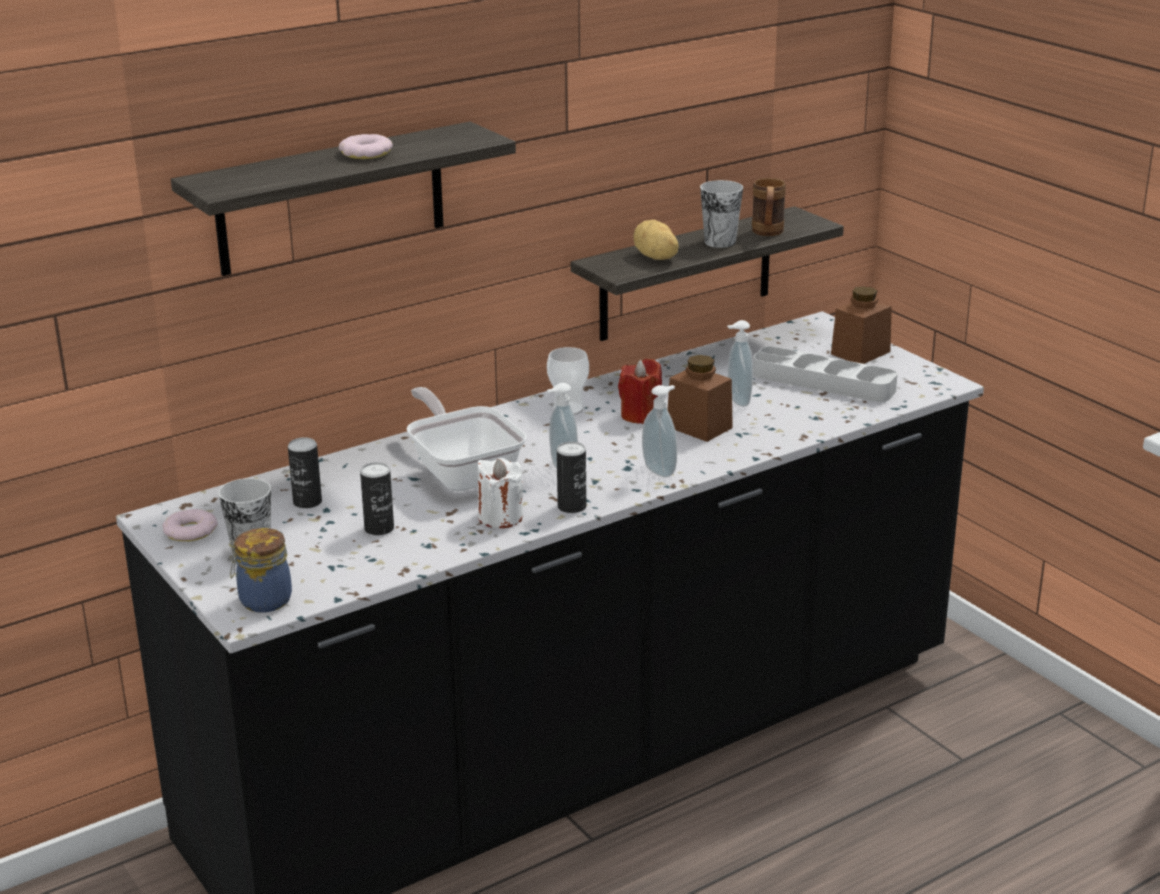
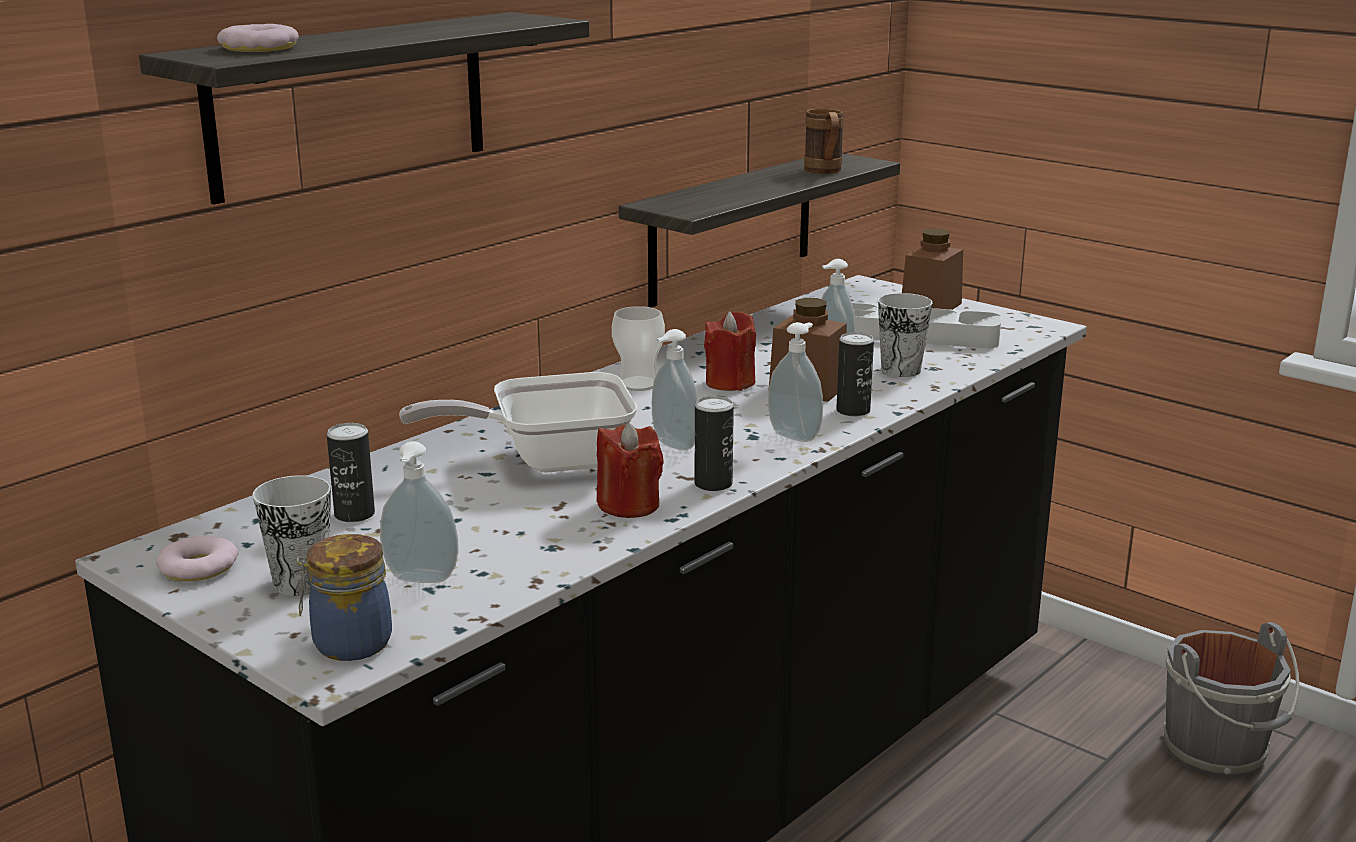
camera: 15 degrees left, 5 degrees down
donut [339,134,393,159] -> donut moved to [217,24,299,52]
can [360,462,394,535] -> can moved to [836,332,874,416]
frying pan [407,387,526,491] -> frying pan turned 60 degrees counterclockwise [399,372,637,473]
white candle [478,458,523,528] -> red candle [597,423,664,518]
potato [633,220,679,260] -> none
cup [700,180,743,248] -> cup moved to [878,293,933,377]
none -> soap dispenser [380,441,459,583]
none -> grey bucket [1163,622,1299,778]

